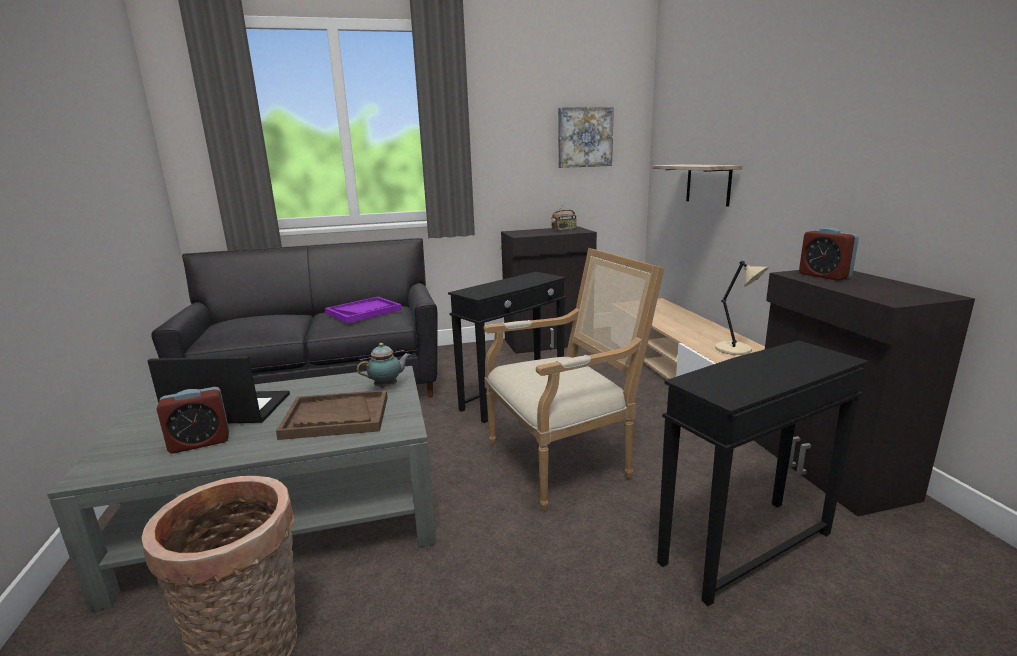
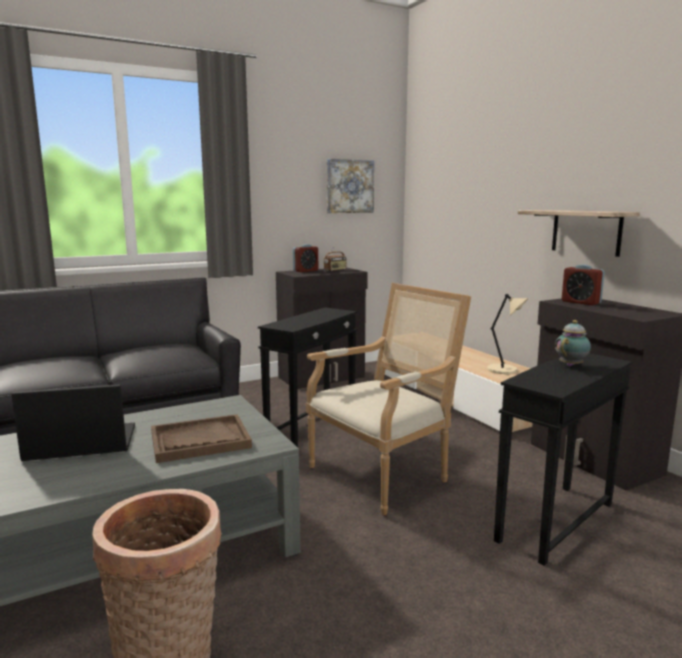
camera: 15 degrees left, 5 degrees down
alarm clock [156,387,229,454] -> alarm clock moved to [293,244,318,272]
purple tray [325,297,402,323] -> none
teapot [357,343,410,388] -> teapot moved to [555,320,591,367]
shelf [653,164,743,207] -> shelf moved to [518,210,640,257]

